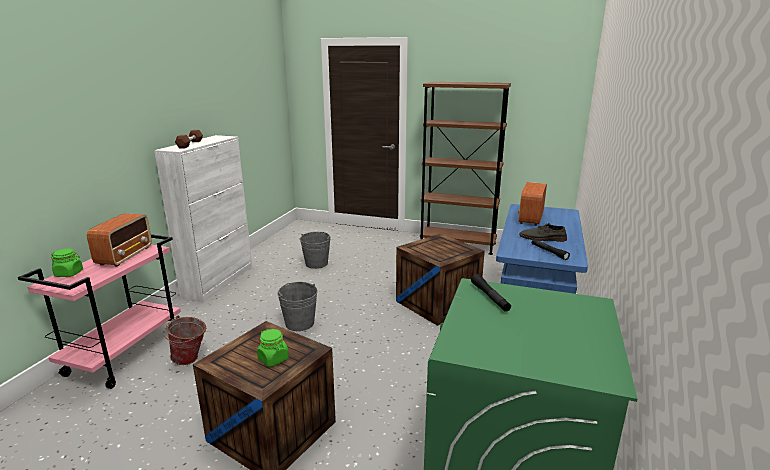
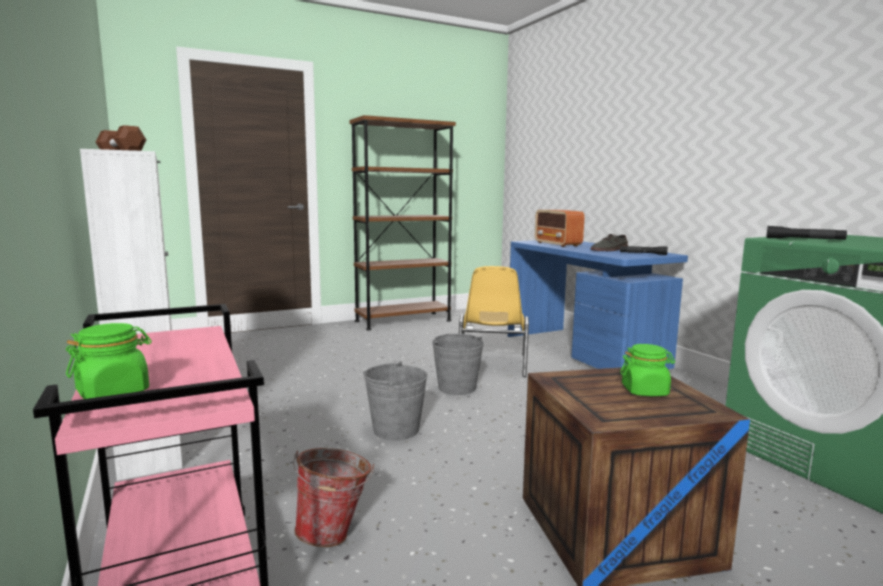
camera: 45 degrees left, 10 degrees down
radio [87,213,152,267] -> none
grey bucket [300,232,331,269] -> grey bucket moved to [432,334,484,395]
crate [396,234,485,326] -> yellow chair [459,266,529,377]

